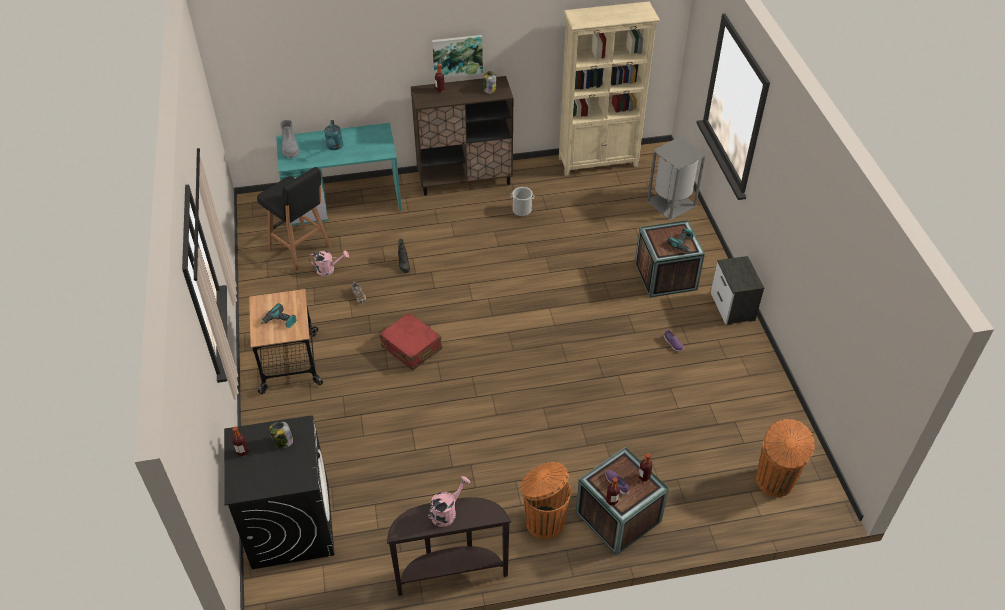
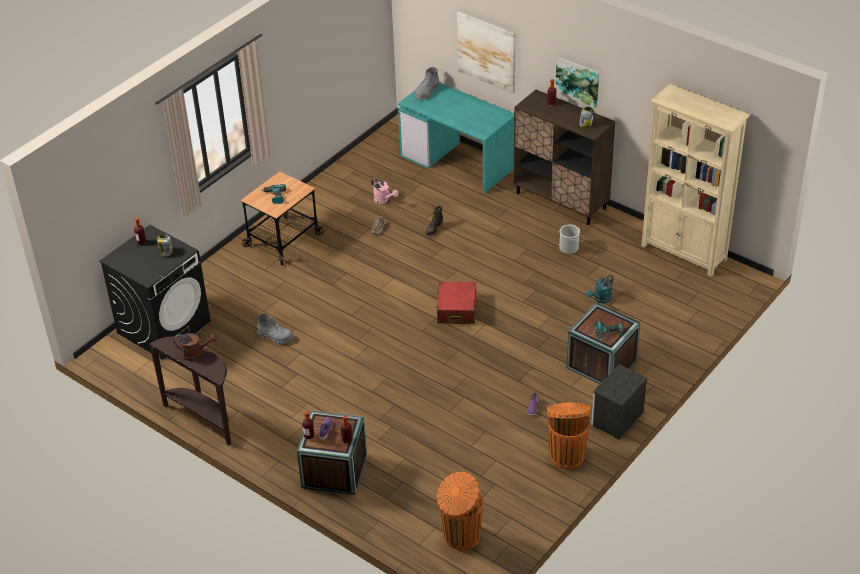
camera: 50 degrees right, 5 degrees down
black stool [257,167,332,271] -> none
turquoise watering can [324,120,343,150] -> turquoise watering can moved to [586,275,613,304]
red suitcase [379,313,442,370] -> red suitcase moved to [436,282,476,324]
pink watering can [428,476,470,527] -> brown watering can [174,333,218,361]
orange trash can [520,462,571,539] -> orange trash can moved to [547,402,591,469]
grey trash can [646,136,707,220] -> none
none -> grey boot [257,313,294,345]
none -> picture [457,12,516,94]

